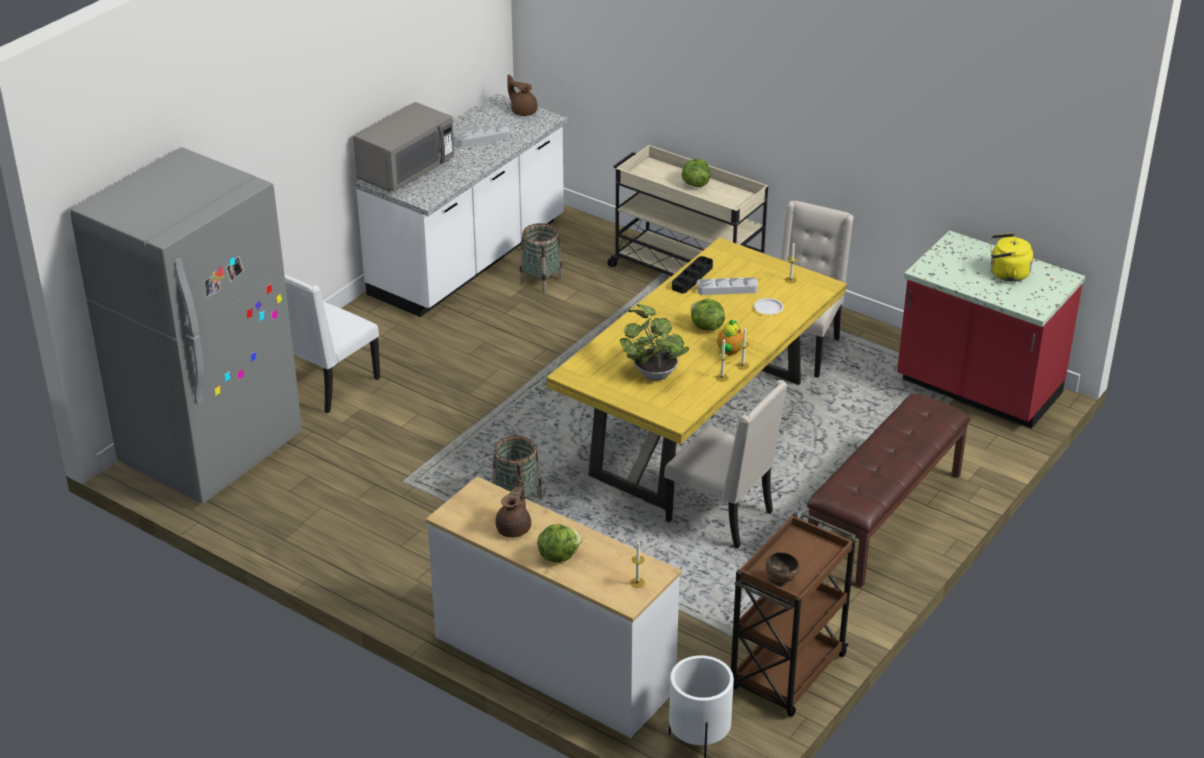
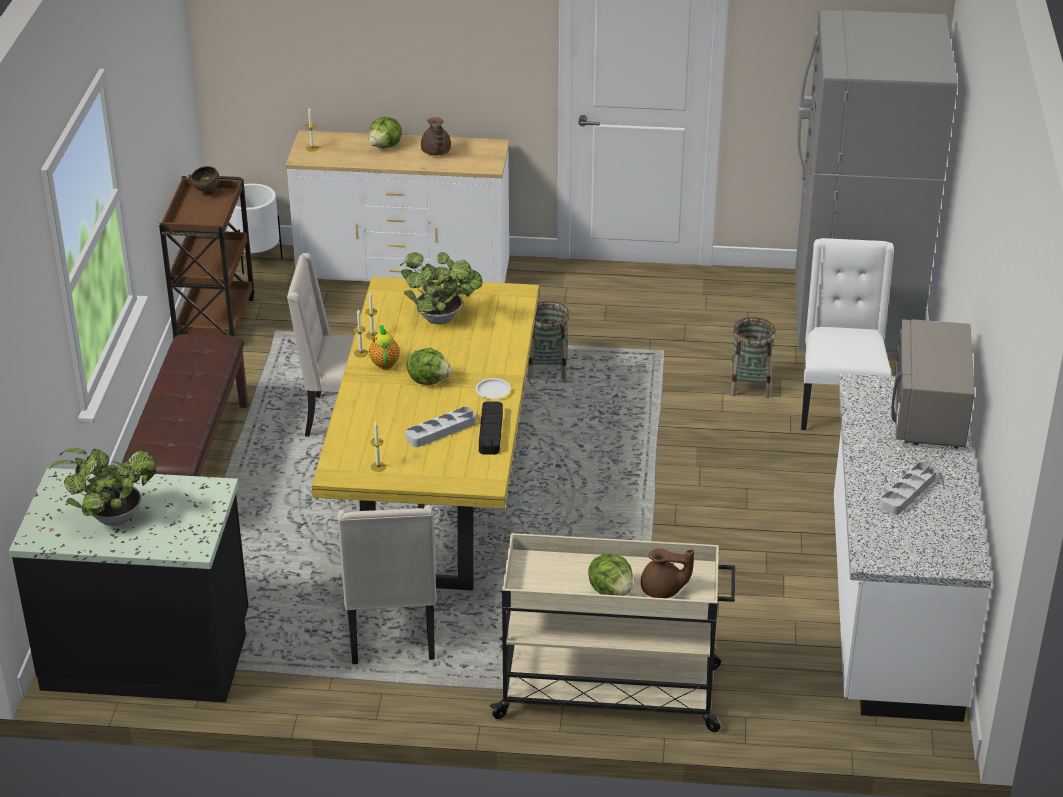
camera: 150 degrees right, 0 degrees up
brown teapot [507,74,538,116] -> brown teapot moved to [641,548,694,598]
basket [519,223,563,293] -> basket moved to [730,317,776,398]
white plate [754,298,784,315] -> white plate moved to [476,378,511,399]
red counter [897,230,1085,429] -> black counter [9,468,249,703]
yellow kettle [990,233,1033,282] -> potted plant [49,448,156,526]

